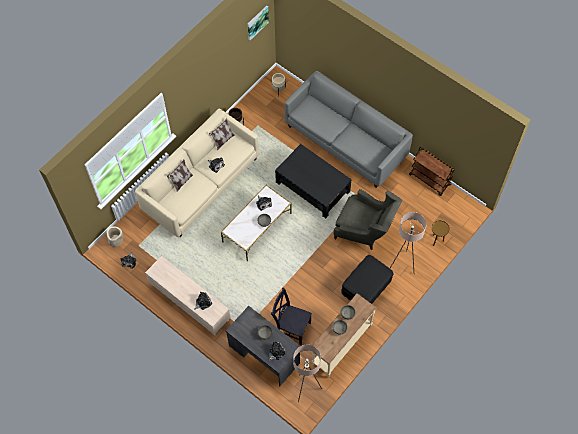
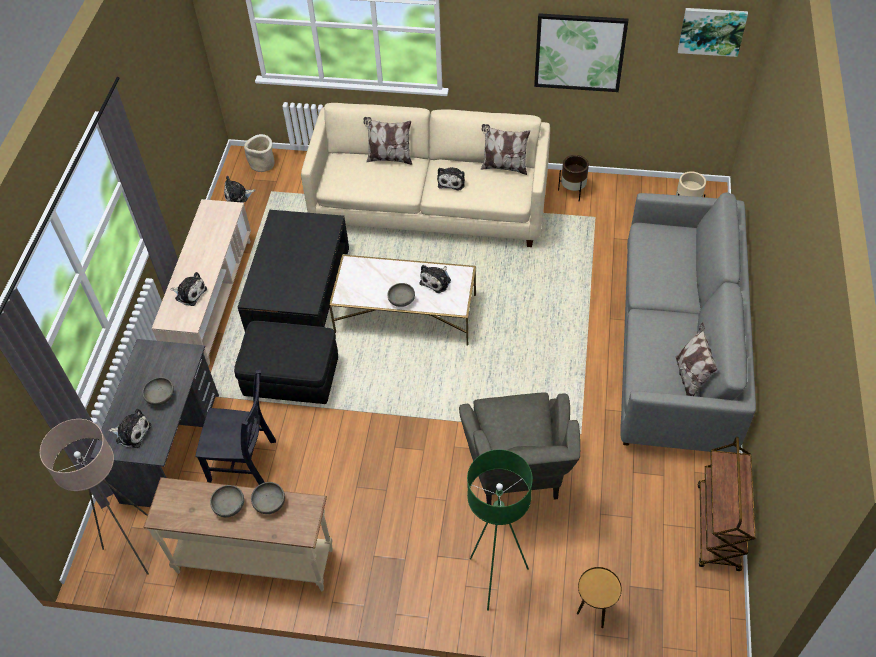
camera: 60 degrees right, 10 degrees down
black chair [271,288,312,345] -> black chair turned 105 degrees clockwise [195,370,276,485]
black coffee table [275,144,352,218] -> black coffee table moved to [238,210,349,331]
black ottoman [342,255,393,304] -> black ottoman moved to [234,321,338,404]
beige floor lamp [390,212,426,271] -> green floor lamp [467,450,533,611]
none -> picture [534,13,628,92]
none -> pillow [676,322,717,396]

